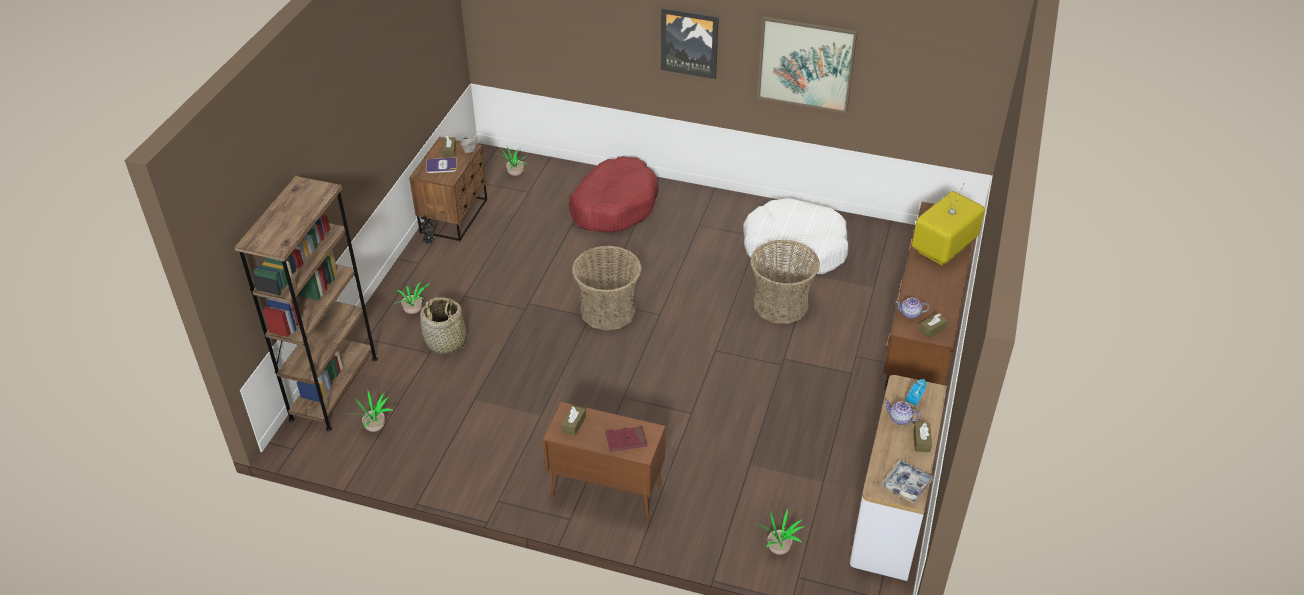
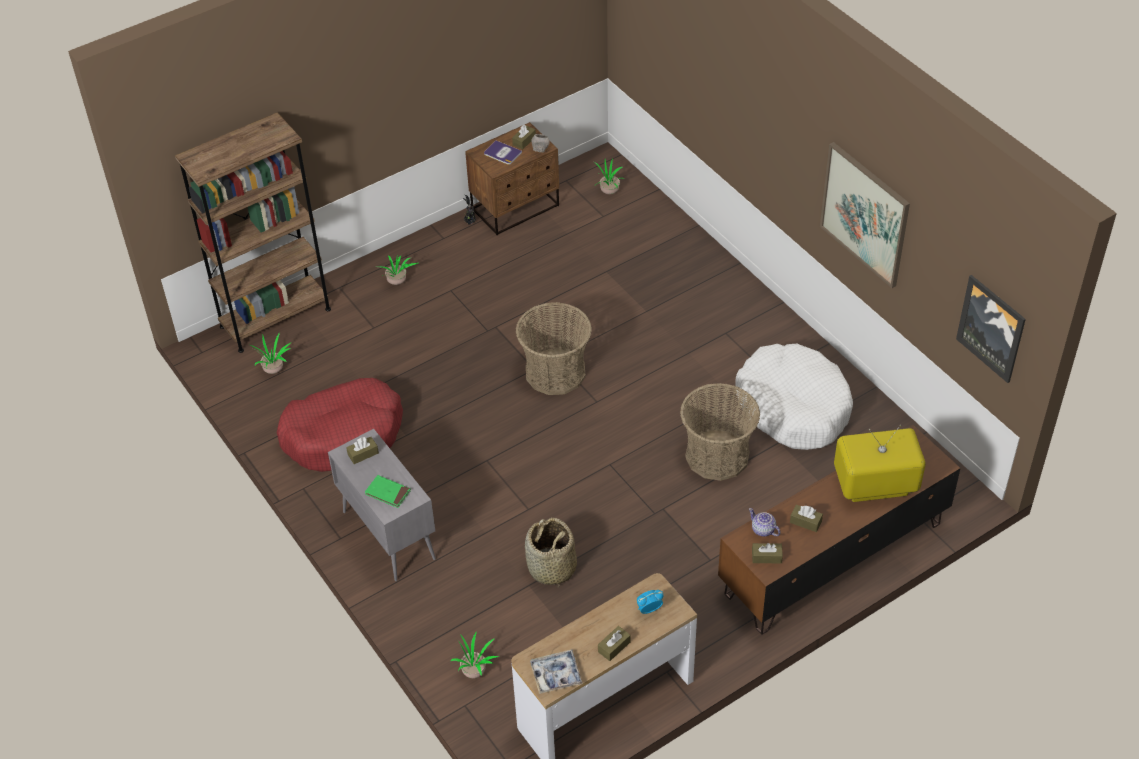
camera: 40 degrees right, 5 degrees up
basket [420,297,467,354] -> basket moved to [525,518,577,588]
brown cabinet [543,402,665,523] -> grey cabinet [328,429,436,581]
red dog bed [569,156,659,232] -> red dog bed moved to [277,378,403,472]
red book [606,426,647,452] -> green book [365,475,411,508]
picture [661,8,719,79] -> picture moved to [956,275,1026,383]
teapot [884,401,921,425] -> none
none -> brown tissue box [790,505,823,532]

